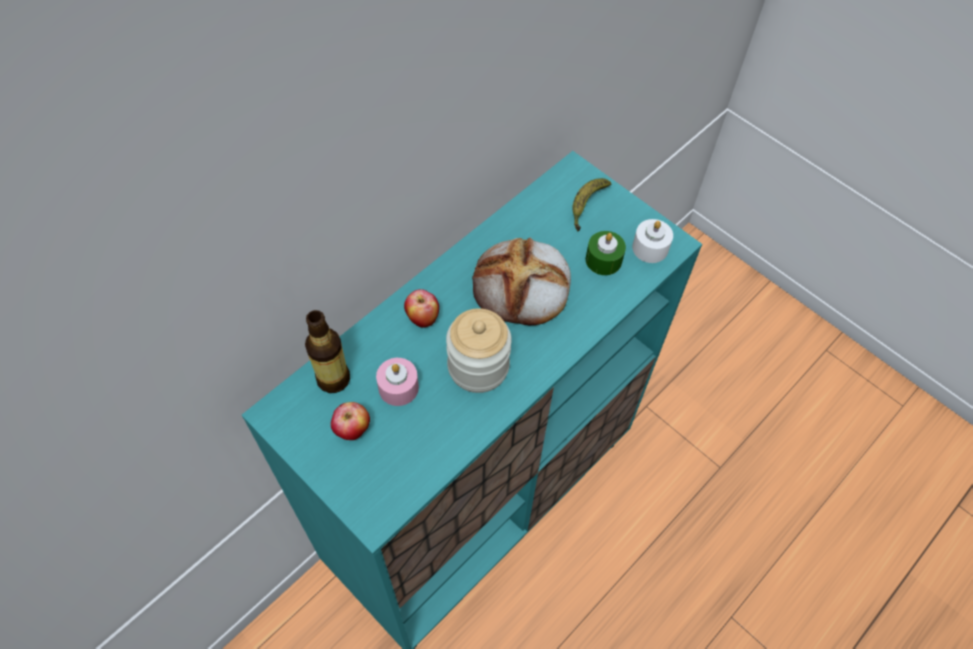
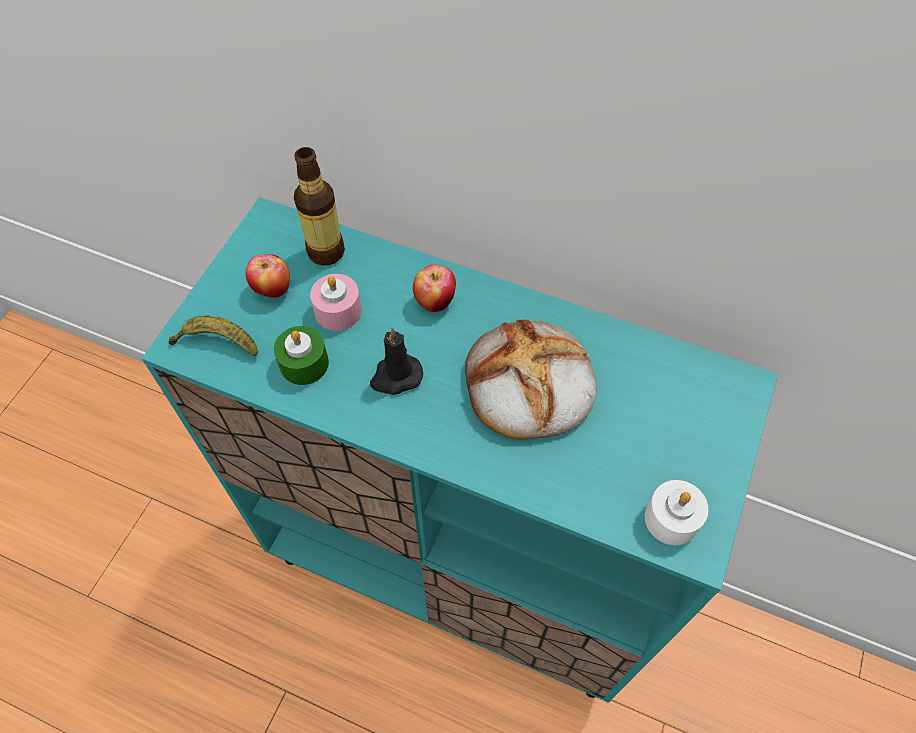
camera: 70 degrees right, 0 degrees up
jar [446,308,512,393] -> black candle [370,327,423,395]
banana [572,178,611,231] -> banana moved to [169,316,258,356]
green candle [586,231,626,275] -> green candle moved to [274,326,329,385]

